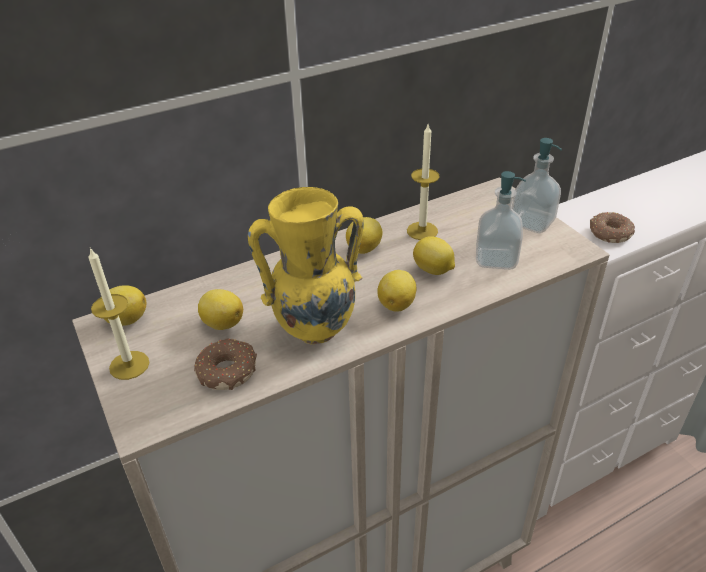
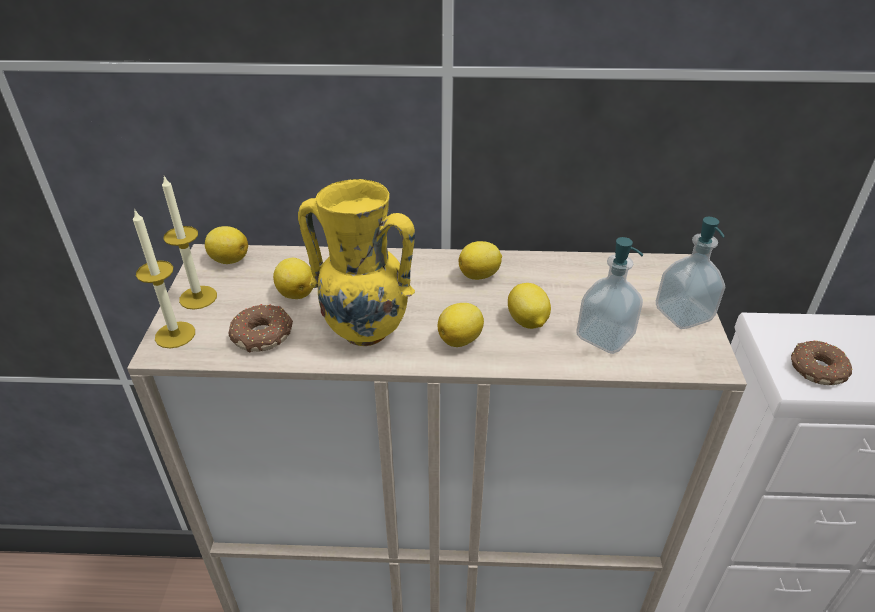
camera: 30 degrees right, 0 degrees up
candle [407,124,440,240] -> candle moved to [133,209,195,348]

